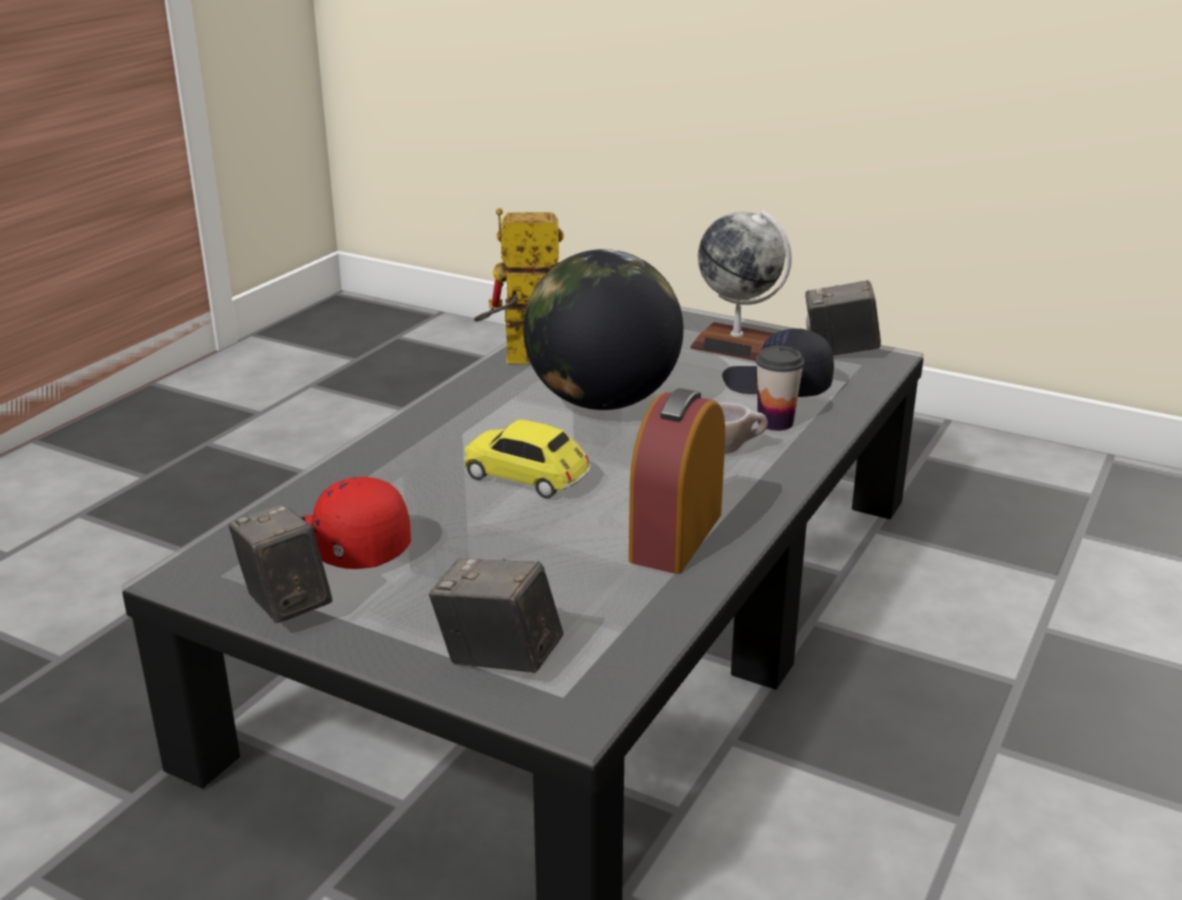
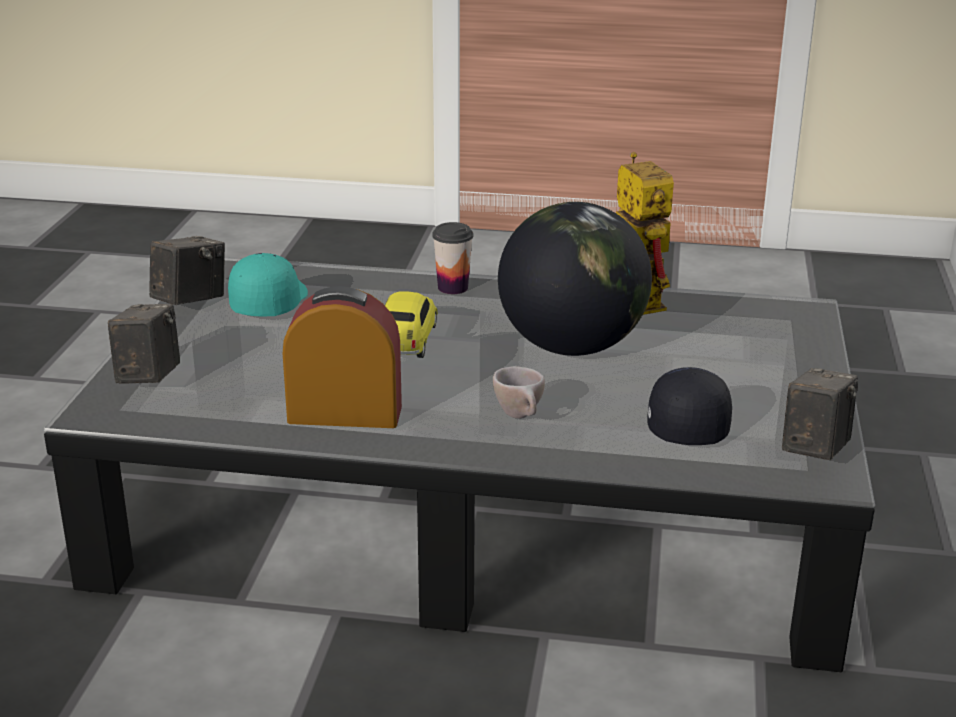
camera: 70 degrees right, 0 degrees up
red cap [305,477,411,569] -> turquoise cap [228,253,308,316]
globe [690,210,792,361] -> none
cup [756,346,804,431] -> cup moved to [432,222,473,294]
camera [805,280,881,355] -> camera turned 45 degrees clockwise [782,368,858,460]

